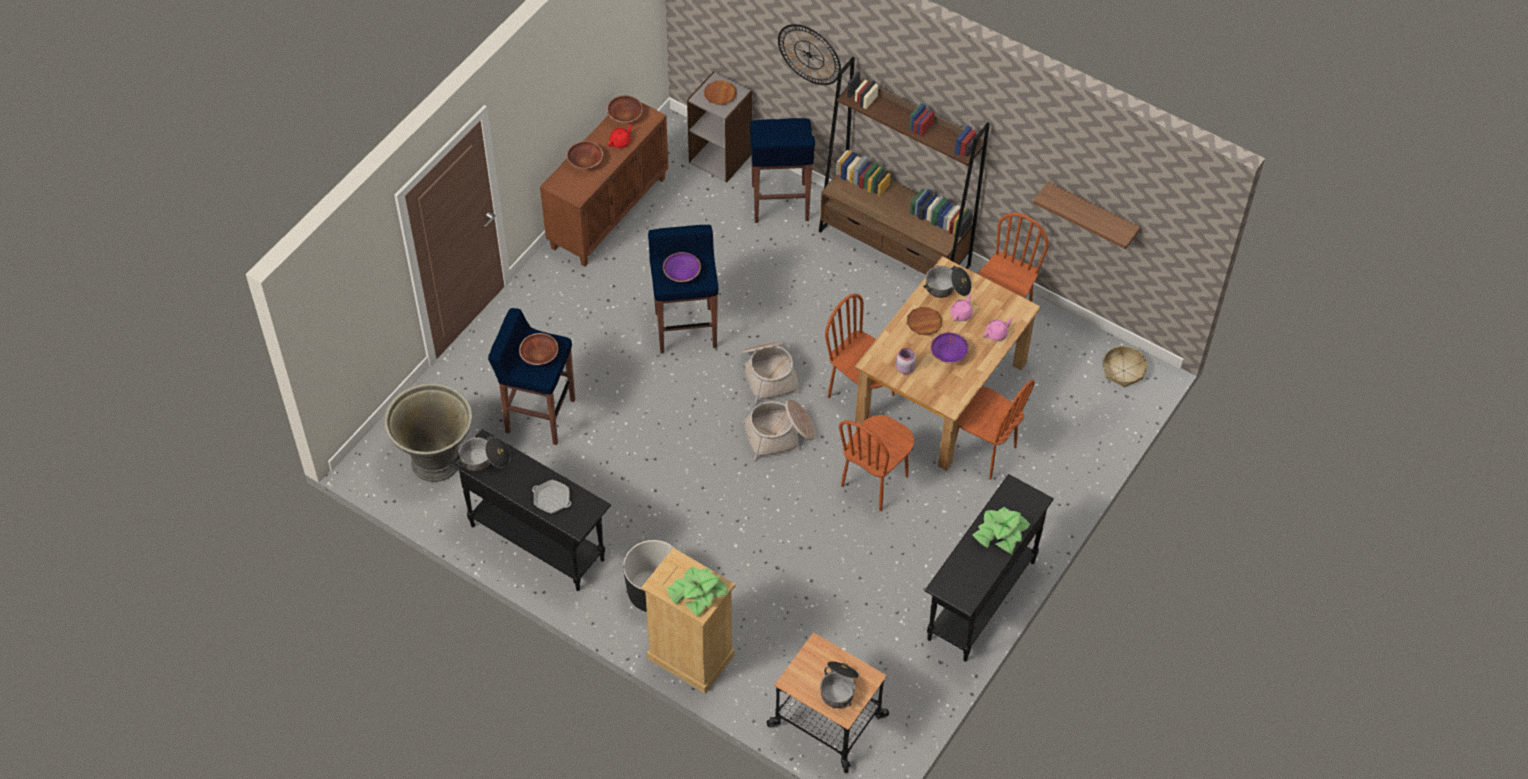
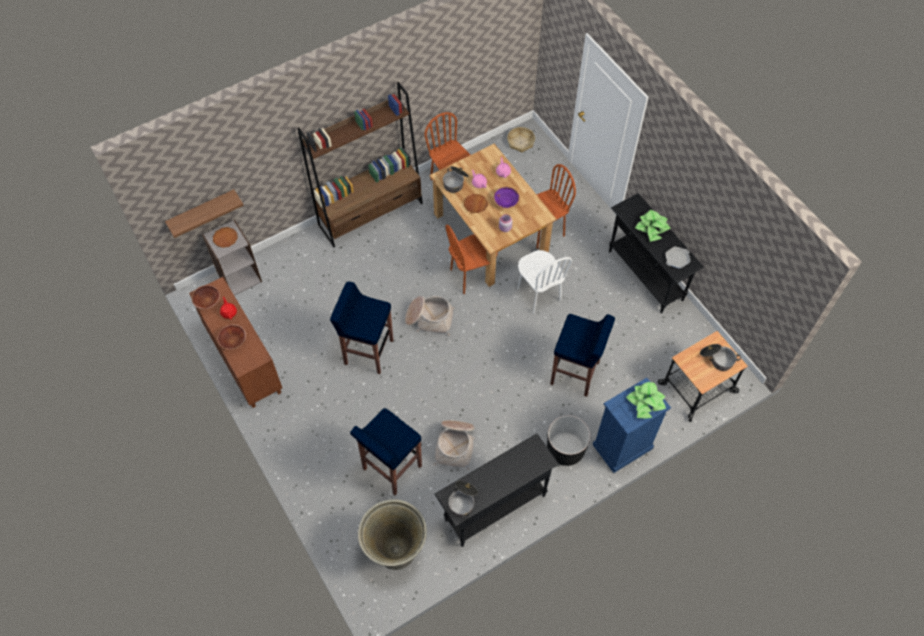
camera: 65 degrees left, 5 degrees up
brown bowl [519,333,558,365] -> none
frying pan [532,480,571,514] -> frying pan moved to [665,246,690,269]
beige dresser [641,548,736,693] -> blue dresser [593,378,671,473]
purple bowl [663,252,701,282] -> none
basket [742,399,816,461] -> basket moved to [434,420,475,470]
blue stool [750,118,815,223] -> blue stool moved to [550,314,615,397]
wall clock [778,24,841,85] -> none
brown chair [839,415,914,511] -> white chair [517,250,572,314]
shelf [1033,182,1140,249] -> shelf moved to [165,189,244,238]

